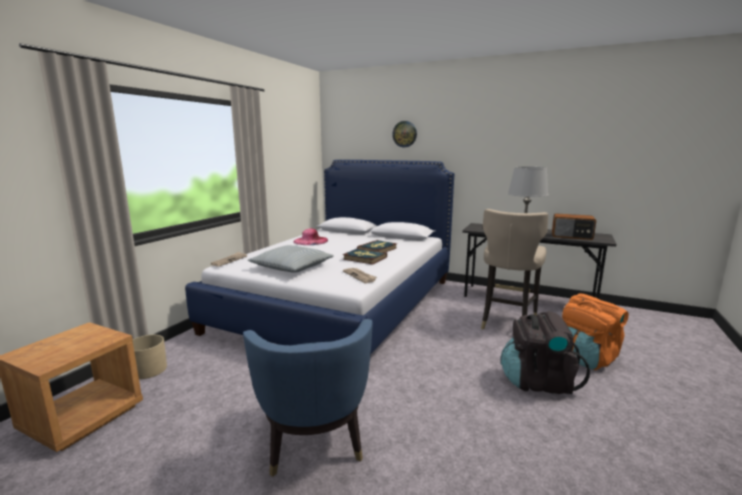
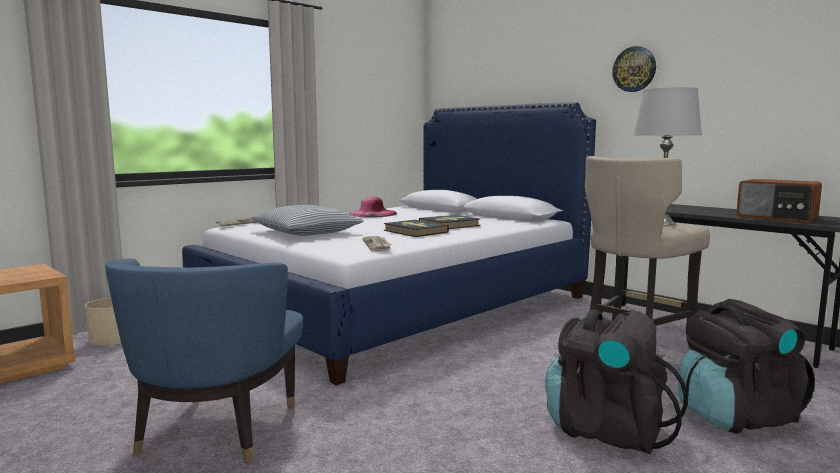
camera: 20 degrees right, 5 degrees down
wall clock [392,121,417,147] -> wall clock moved to [612,46,656,92]
orange backpack [562,293,629,370] -> black backpack [678,299,815,434]

